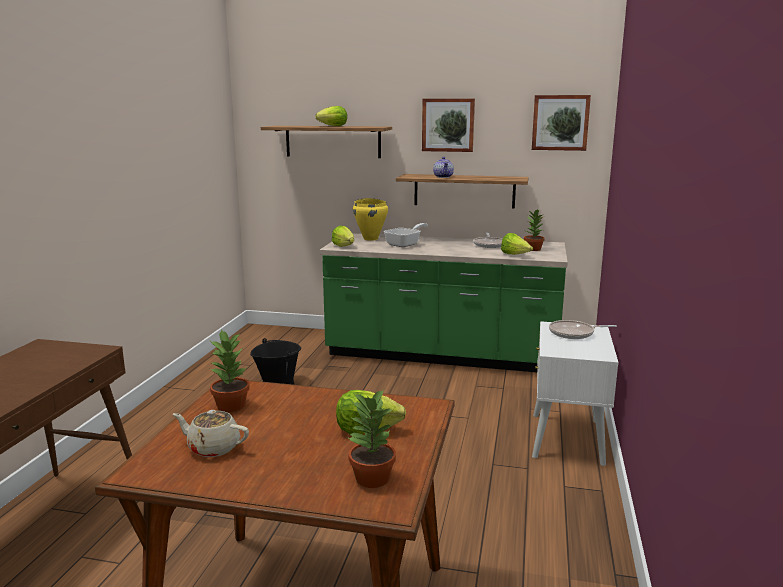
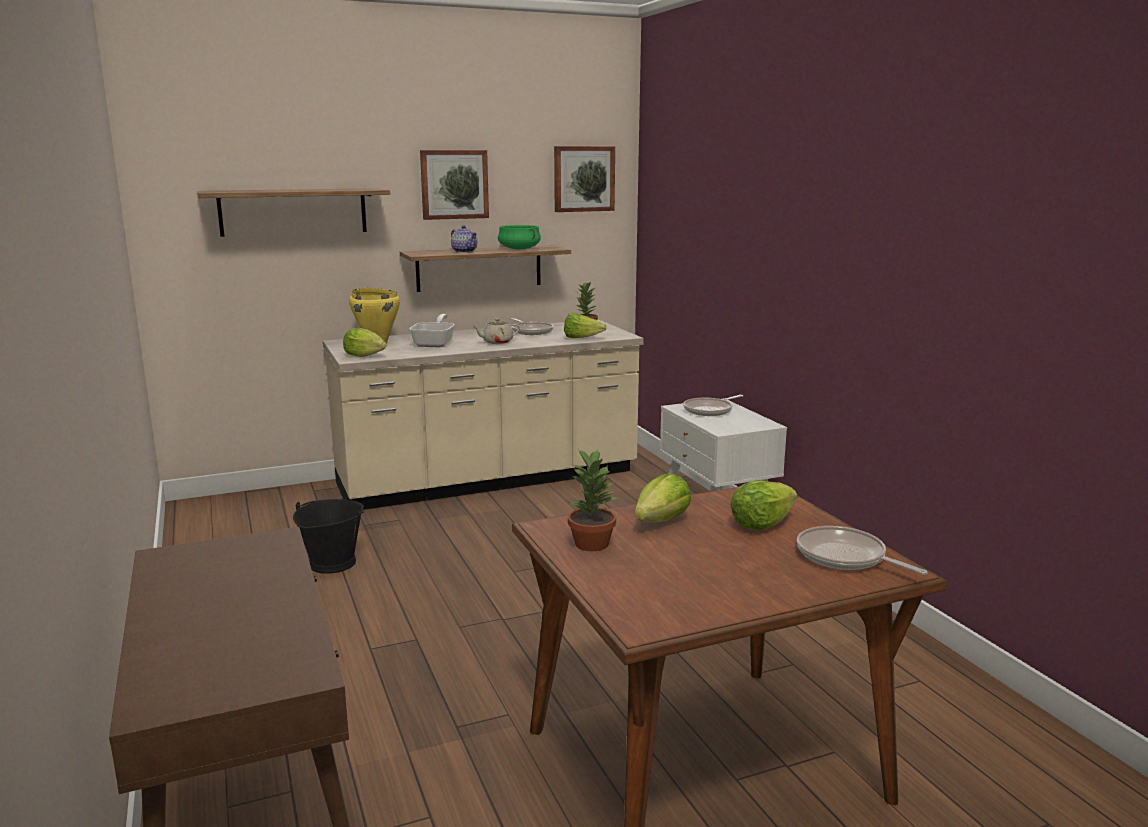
camera: 35 degrees left, 0 degrees up
beige teapot [173,410,249,457] -> beige teapot moved to [472,318,520,344]
lettuce [316,106,347,126] -> lettuce moved to [635,473,691,523]
green counter [320,233,568,372] -> beige counter [323,320,644,510]
potted plant [347,389,396,488] -> frying pan [797,526,928,575]
none -> green cooking pot [498,225,541,249]

